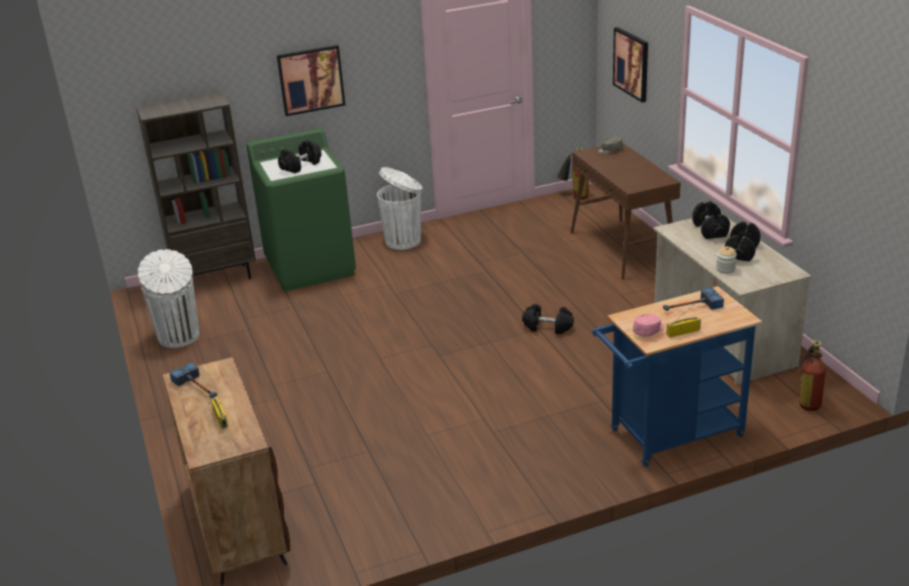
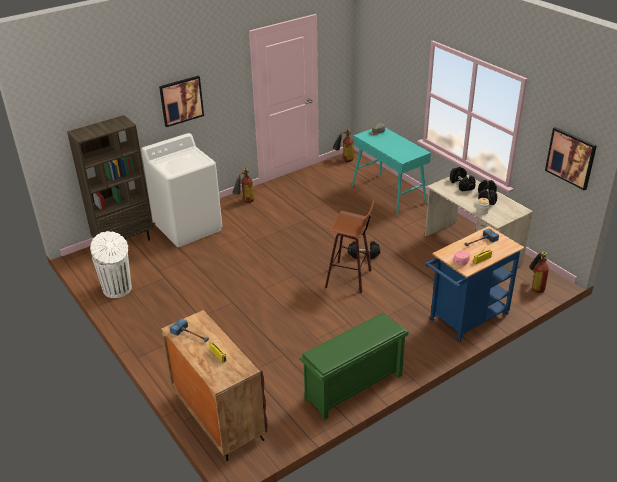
camera: 15 degrees left, 5 degrees up
green washing machine [246,128,356,291] -> white washing machine [141,133,222,247]
black dumbbell [278,140,321,173] -> none
white trash can [377,167,422,250] -> fire extinguisher [232,167,254,203]
brown console table [571,142,681,279] -> turquoise console table [352,128,431,216]
picture [613,27,648,103] -> picture moved to [545,127,597,190]
none -> green shoe rack [299,313,409,420]
none -> stool [325,201,374,293]

